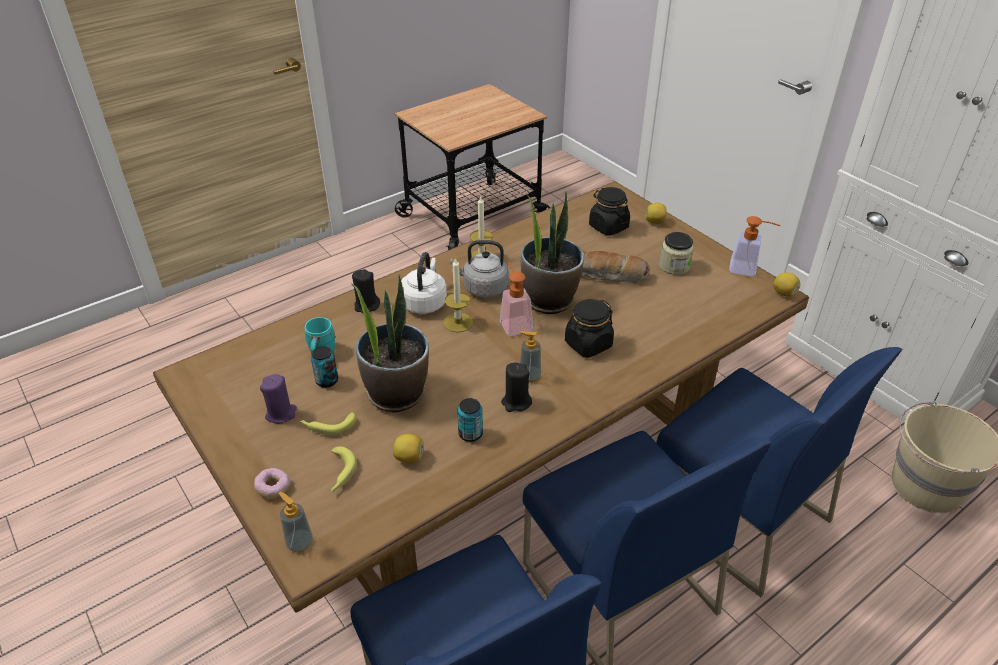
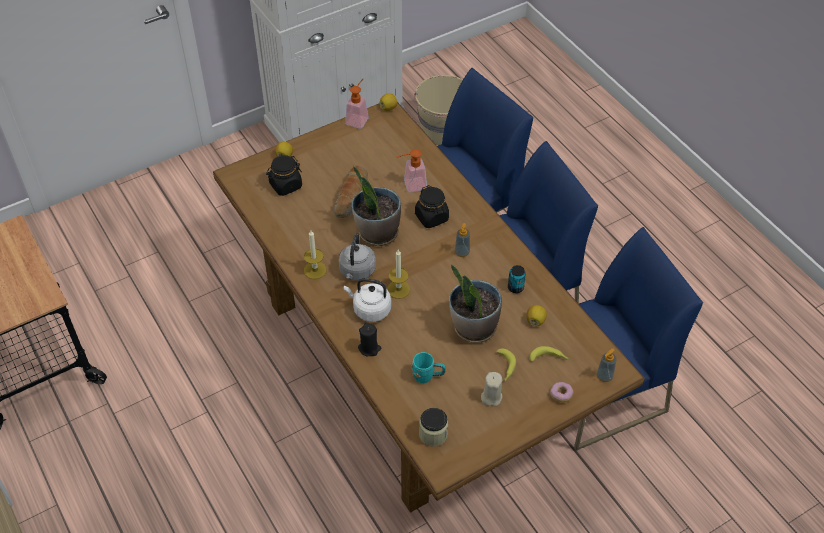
camera: 85 degrees left, 10 degrees up
purple candle [260,374,297,424] -> beige candle [481,372,502,406]
can [311,346,338,388] -> none
soap dispenser [500,262,533,336] -> soap dispenser moved to [397,149,427,192]
black candle [501,363,532,412] -> none
jar [659,232,694,275] -> jar moved to [419,408,448,447]

